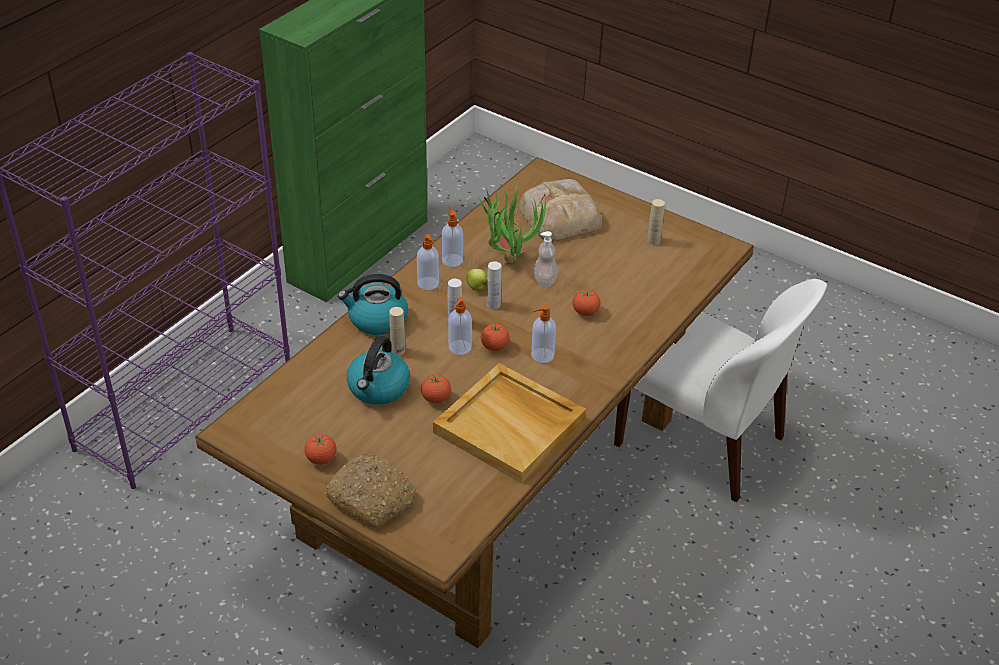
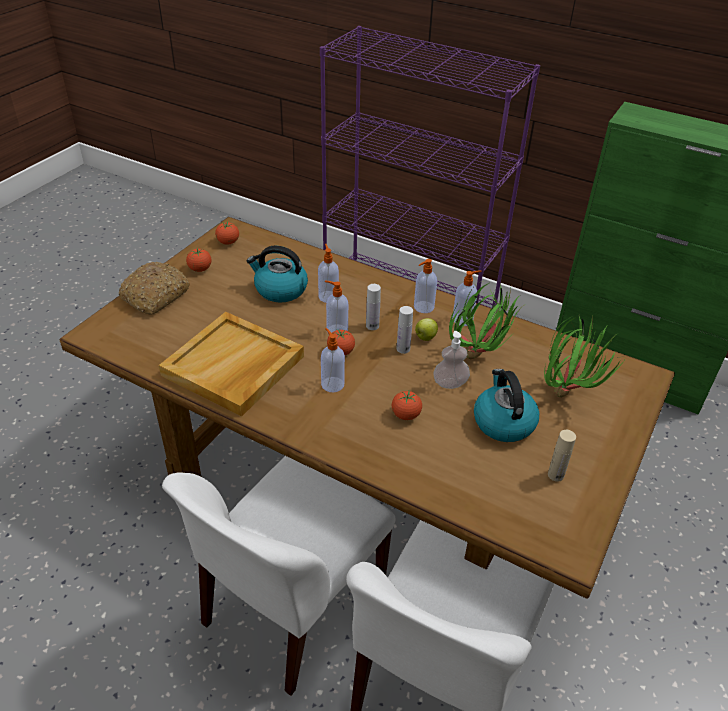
camera: 85 degrees right, 0 degrees up
kettle [338,274,408,335] -> kettle moved to [474,369,539,442]
beige bottle [389,307,405,356] -> soap dispenser [318,244,339,303]
tomato [421,375,451,403] -> tomato moved to [215,222,239,245]
bread [519,179,602,242] -> potted plant [544,316,626,398]
none -> white chair [162,456,396,696]

